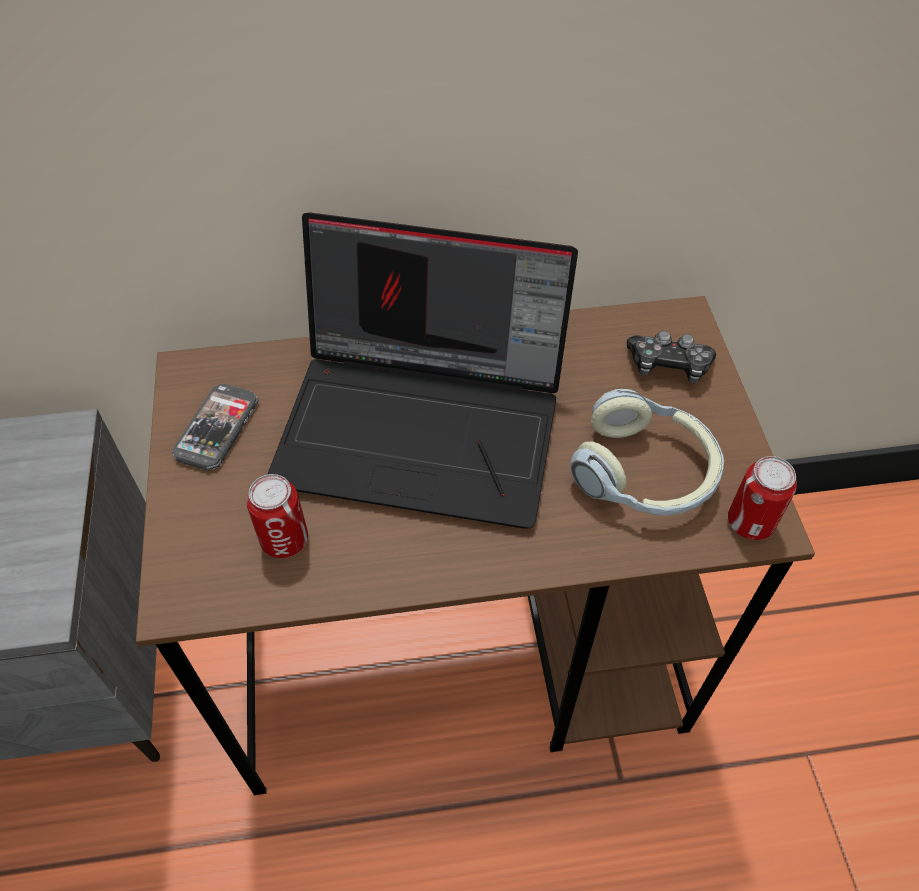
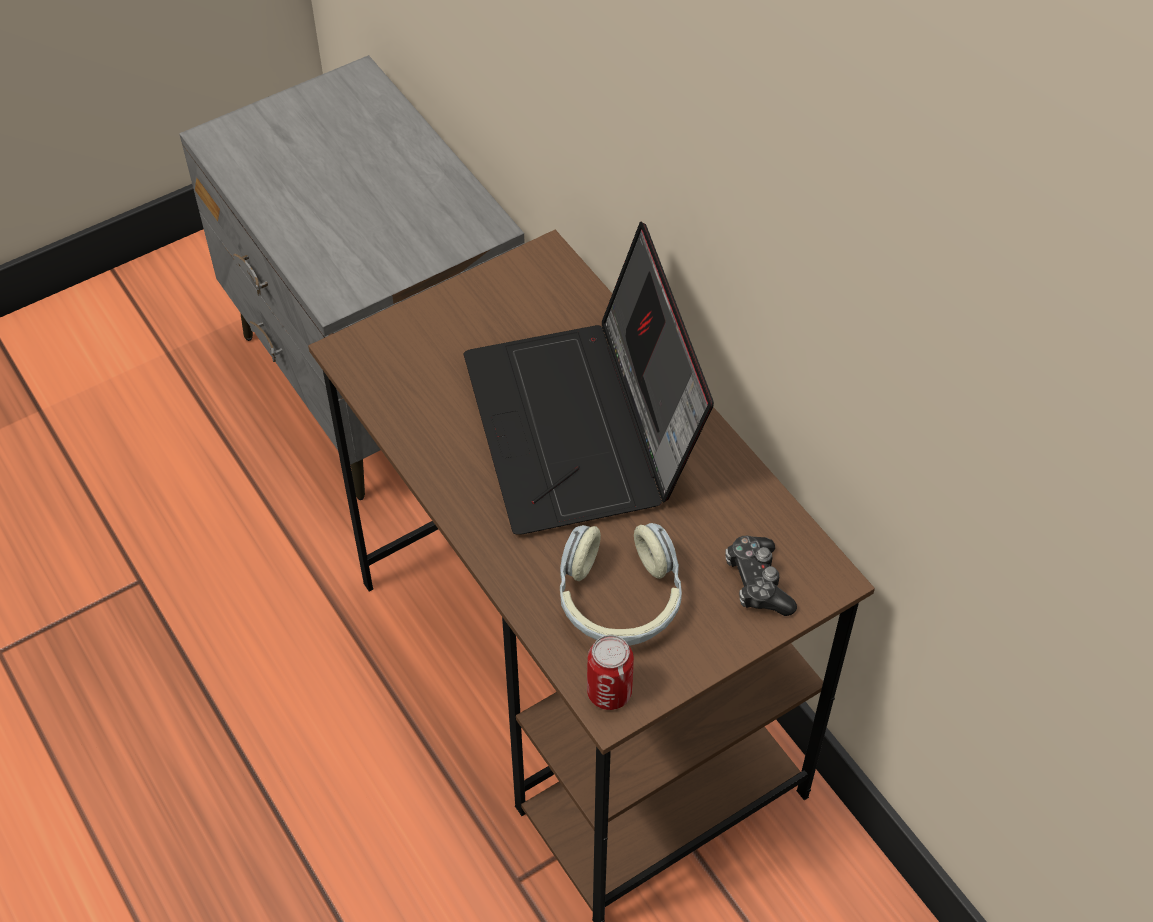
camera: 65 degrees right, 0 degrees up
phone [172,384,258,471] -> none
can [246,474,308,558] -> none

